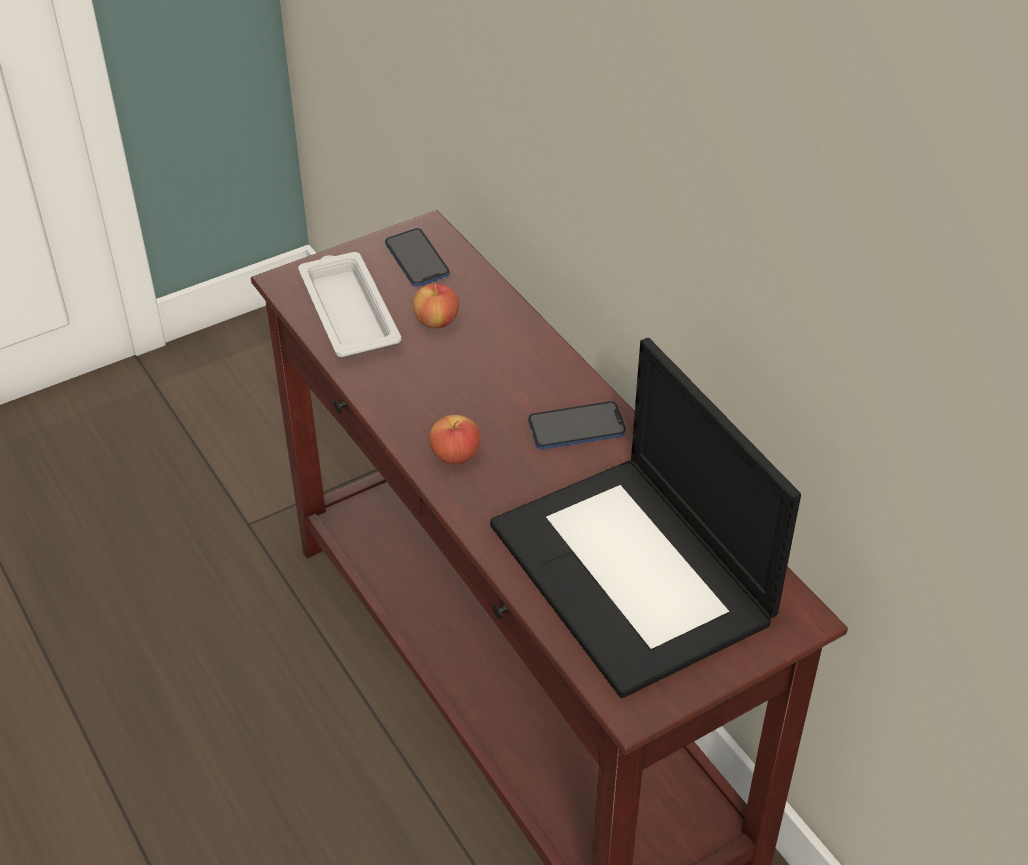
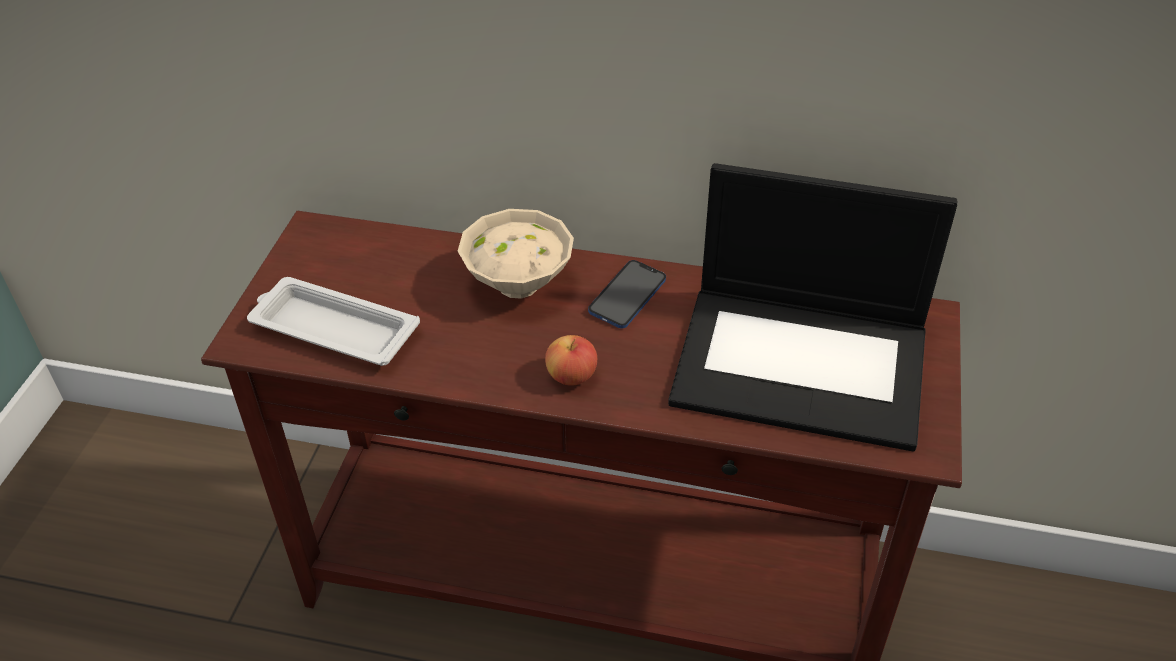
camera: 45 degrees left, 0 degrees up
phone [385,228,450,287] -> none
apple [412,283,459,328] -> none
none -> beige bowl [458,209,574,298]

